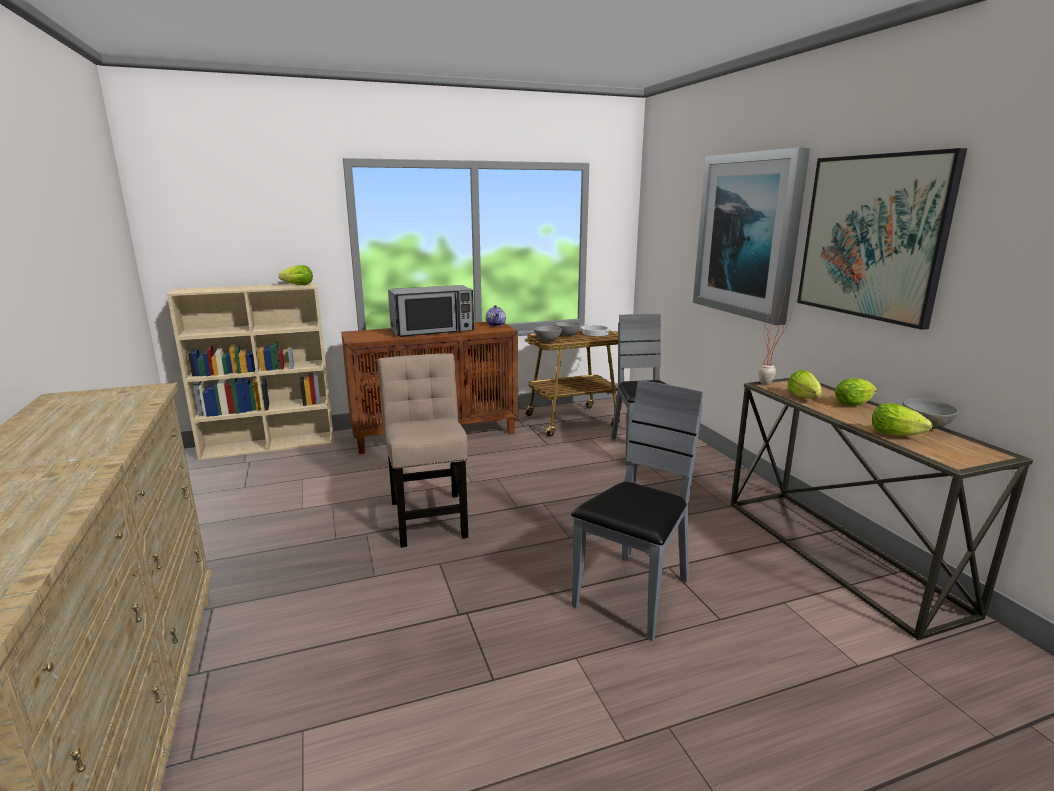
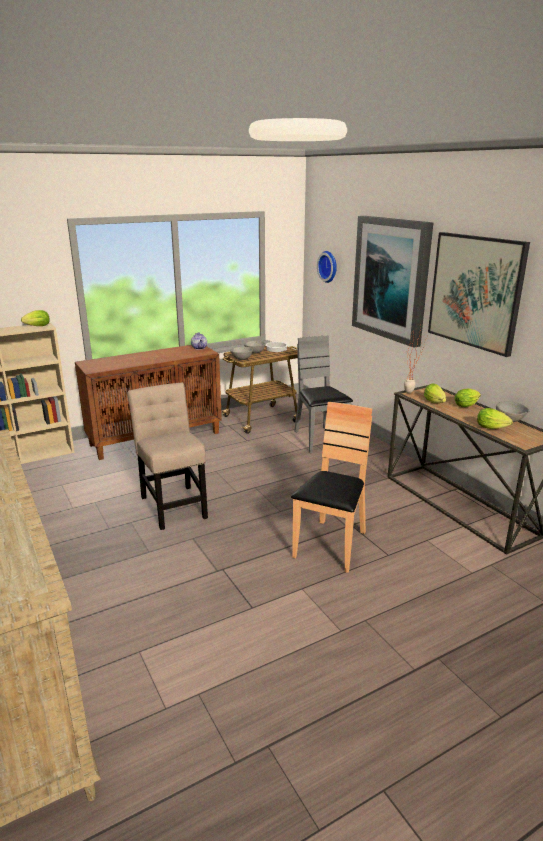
camera: 10 degrees left, 5 degrees up
microwave [388,285,474,337] -> none
grey chair [571,380,703,640] -> brown chair [291,402,372,573]
none -> wall clock [317,251,337,283]

